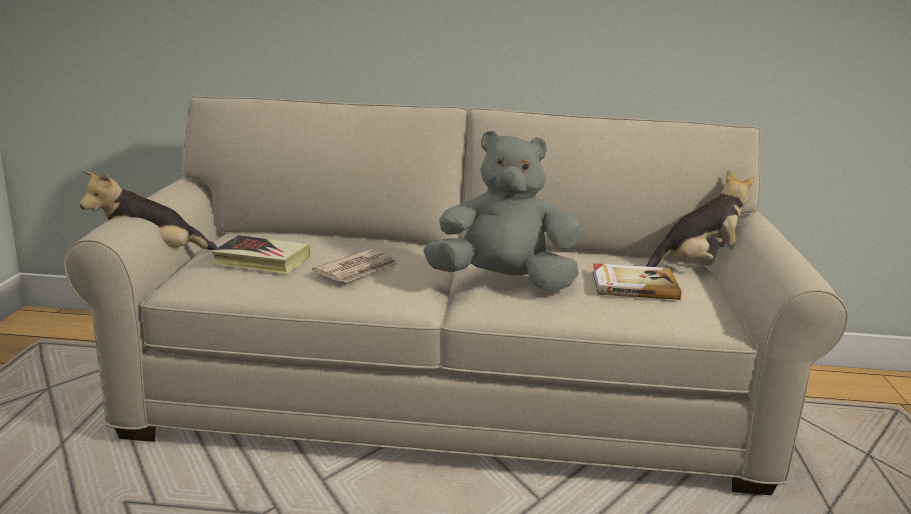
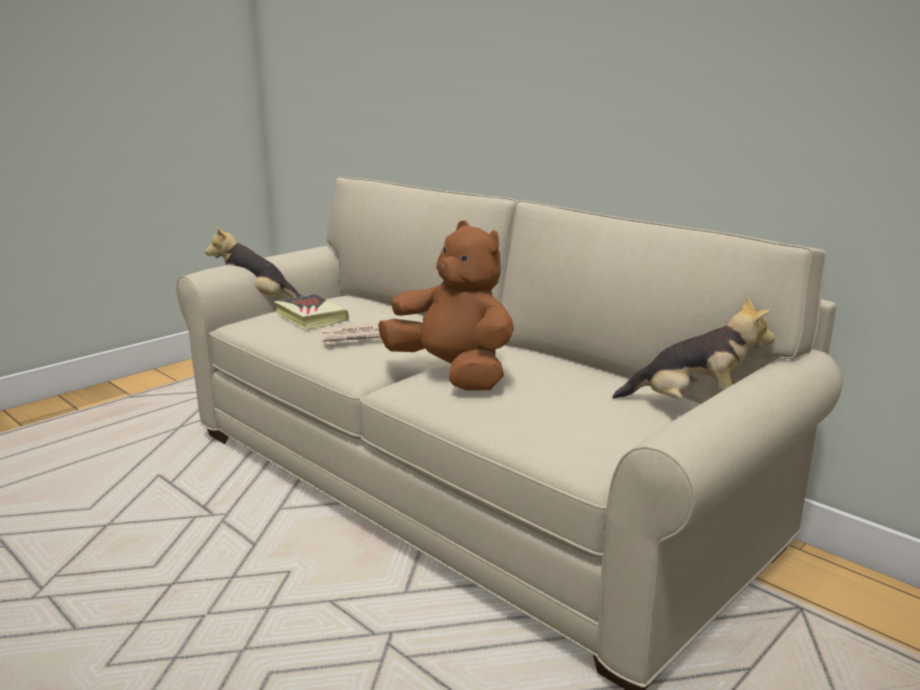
camera: 40 degrees right, 0 degrees up
grey plush toy [423,131,581,292] -> brown plush toy [378,220,514,391]
book [592,263,681,300] -> none

